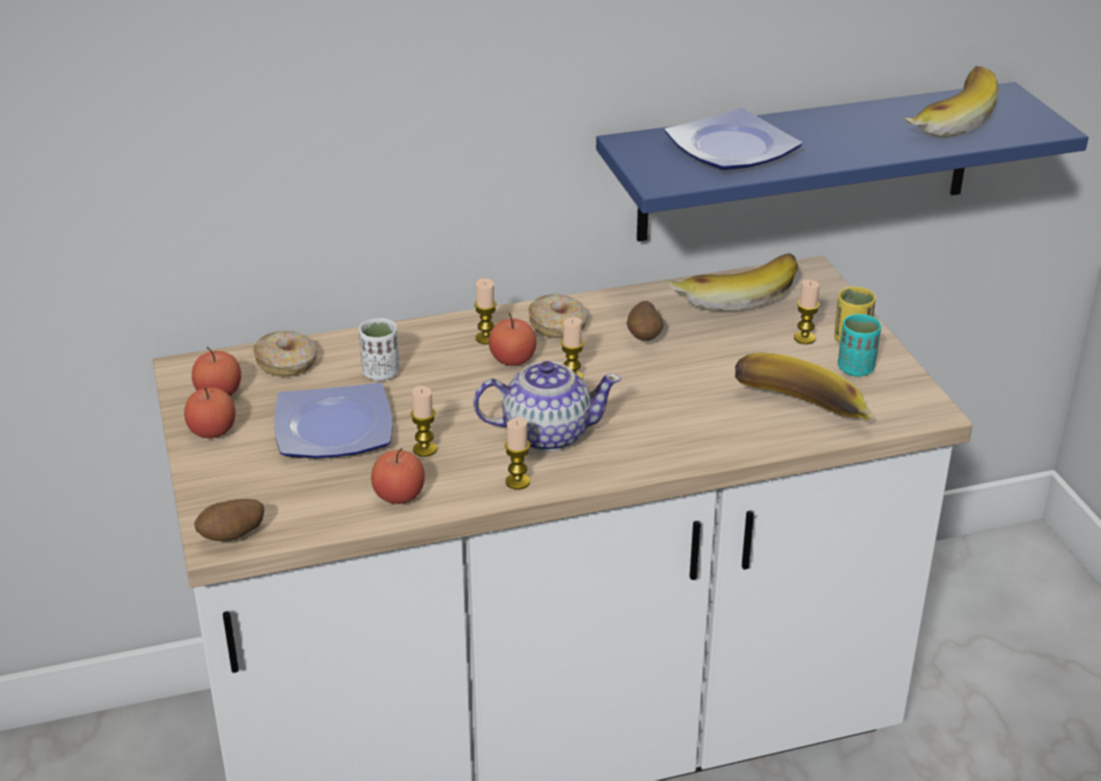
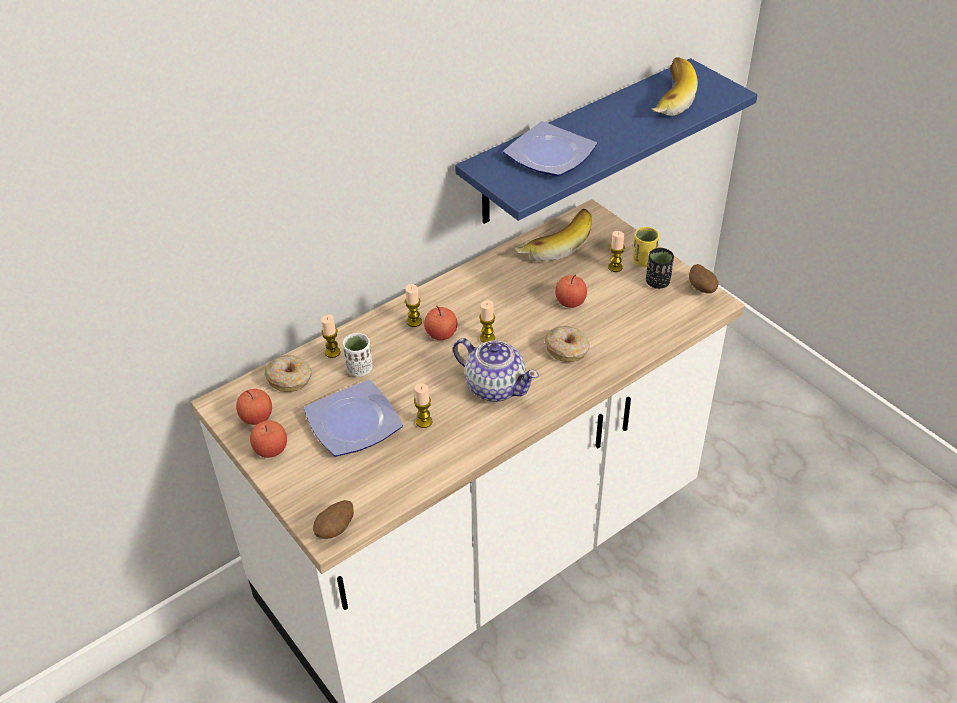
camera: 20 degrees left, 10 degrees up
apple [371,448,425,504] -> apple moved to [555,274,587,308]
teapot [473,361,622,452] -> teapot turned 60 degrees clockwise [453,338,539,402]
candle [505,417,530,490] -> candle moved to [321,314,341,358]
donut [528,294,588,338] -> donut moved to [544,326,590,362]
potato [627,301,663,341] -> potato moved to [689,264,718,293]
banana [735,353,875,421] -> none
turquoise cup [838,314,881,377] -> black cup [646,248,674,289]

